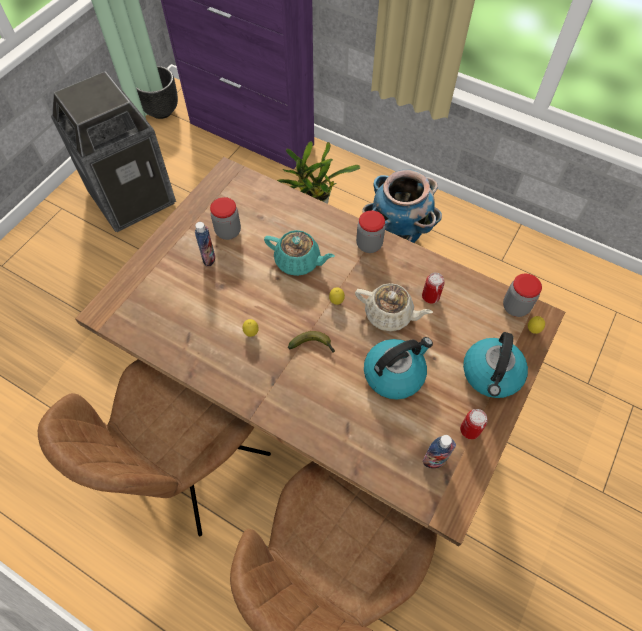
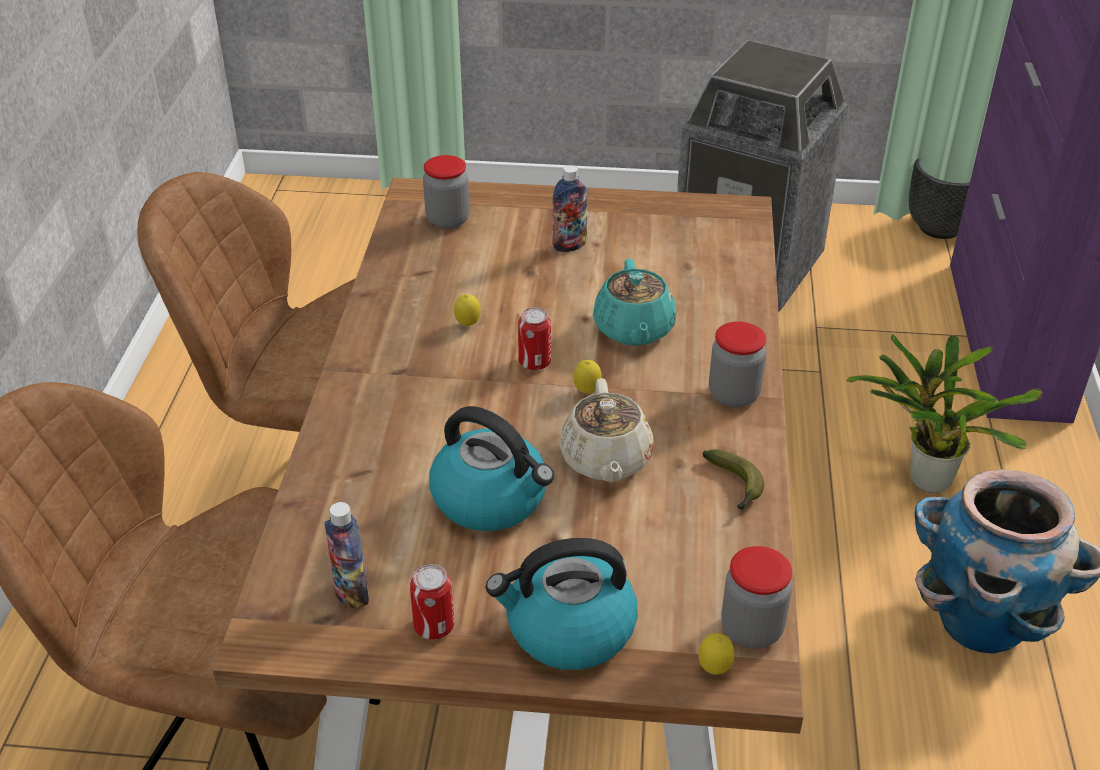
camera: 65 degrees right, 20 degrees down
jar [210,197,241,240] -> jar moved to [423,155,470,229]
banana [288,331,335,353] -> banana moved to [702,449,764,511]
can [422,273,445,304] -> can moved to [518,307,551,370]

